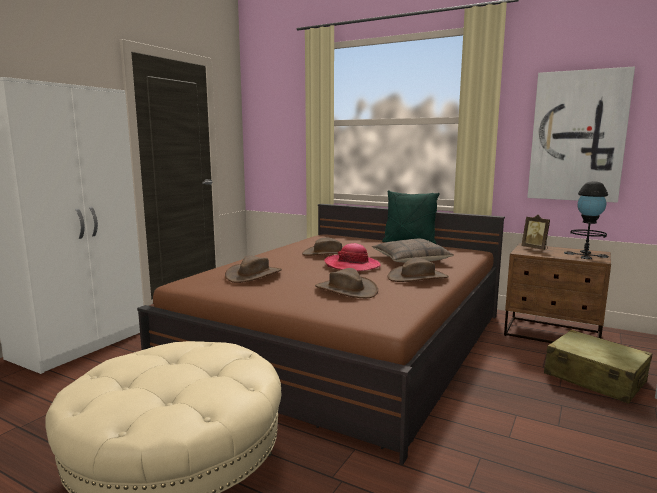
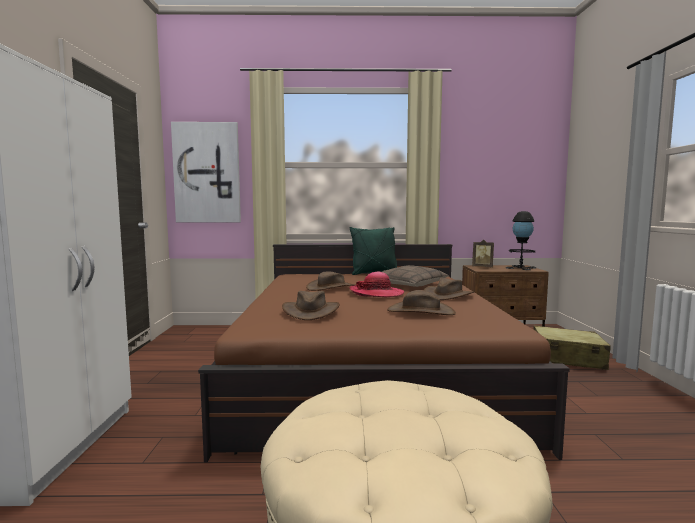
camera: 30 degrees left, 5 degrees down
picture [527,67,635,203] -> picture moved to [171,122,241,222]

